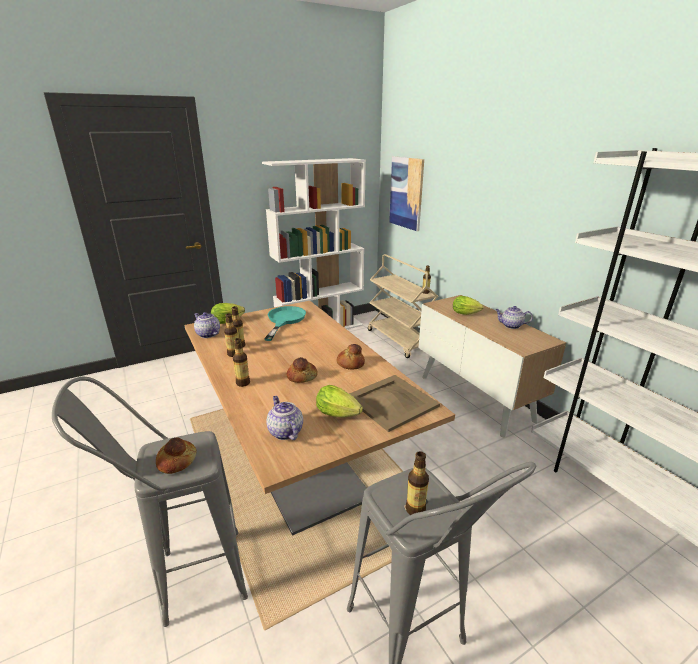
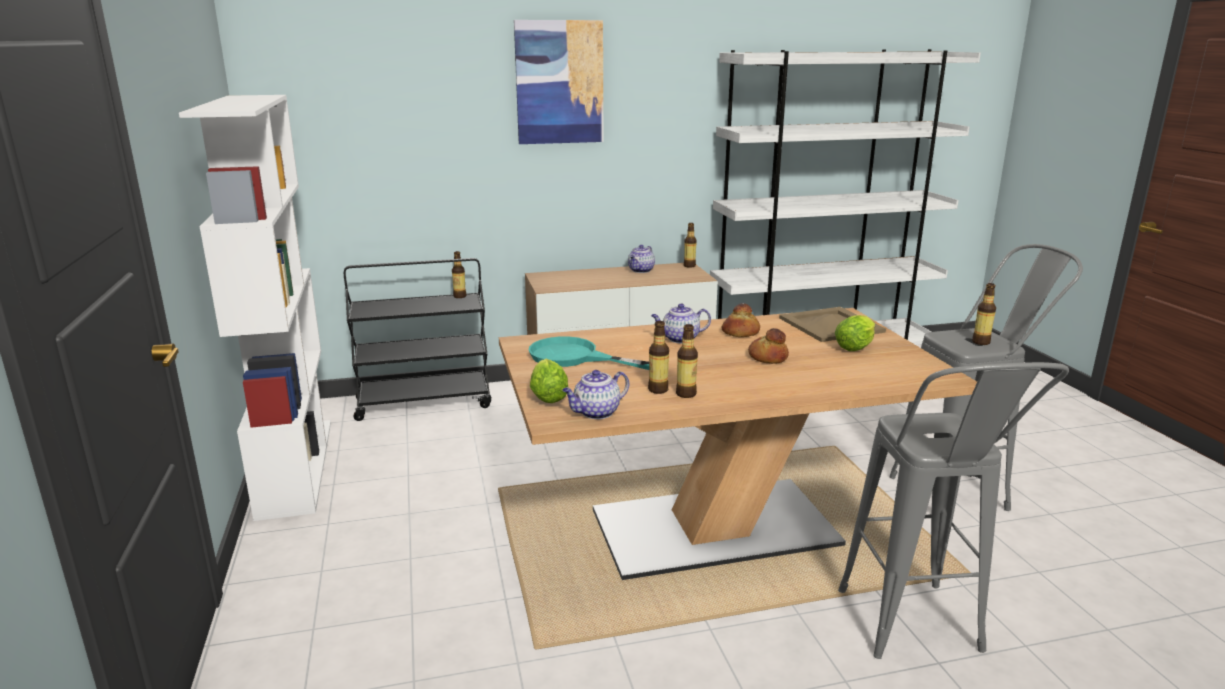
camera: 75 degrees left, 5 degrees down
bread [156,437,196,474] -> none
bottle [233,338,250,387] -> bottle moved to [684,223,697,268]
teapot [266,396,303,440] -> teapot moved to [651,304,711,344]
beige cart [368,254,438,358] -> black cart [344,258,491,421]
picture [389,156,424,231] -> picture moved to [514,20,603,144]
lettuce [453,296,484,315] -> none

